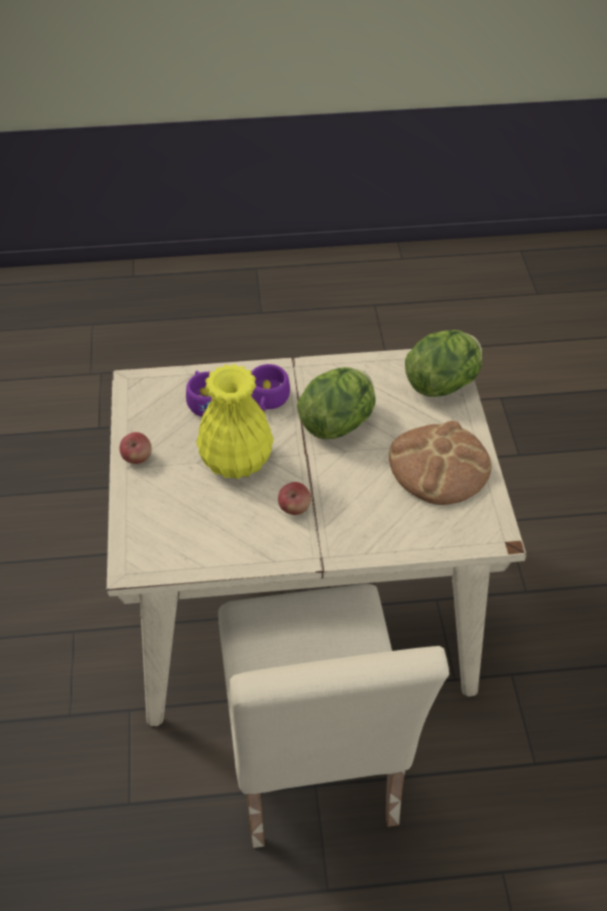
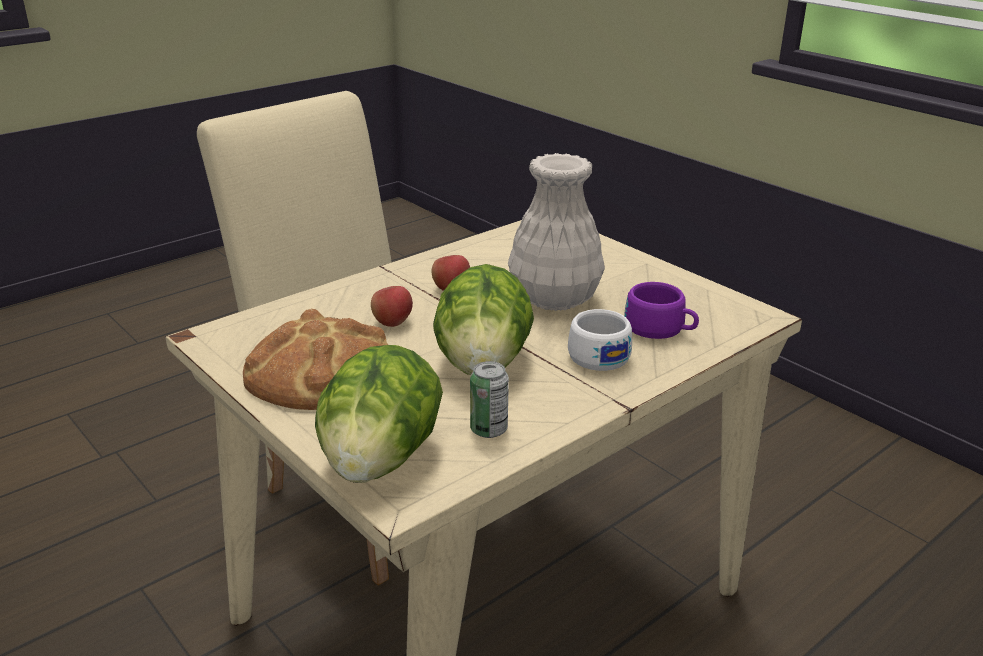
camera: 145 degrees right, 20 degrees down
apple [120,432,152,464] -> apple moved to [371,286,413,327]
yellow vase [196,364,274,479] -> white vase [508,153,605,311]
purple cup [251,364,290,412] -> white cup [568,309,632,371]
none -> can [470,361,509,438]

